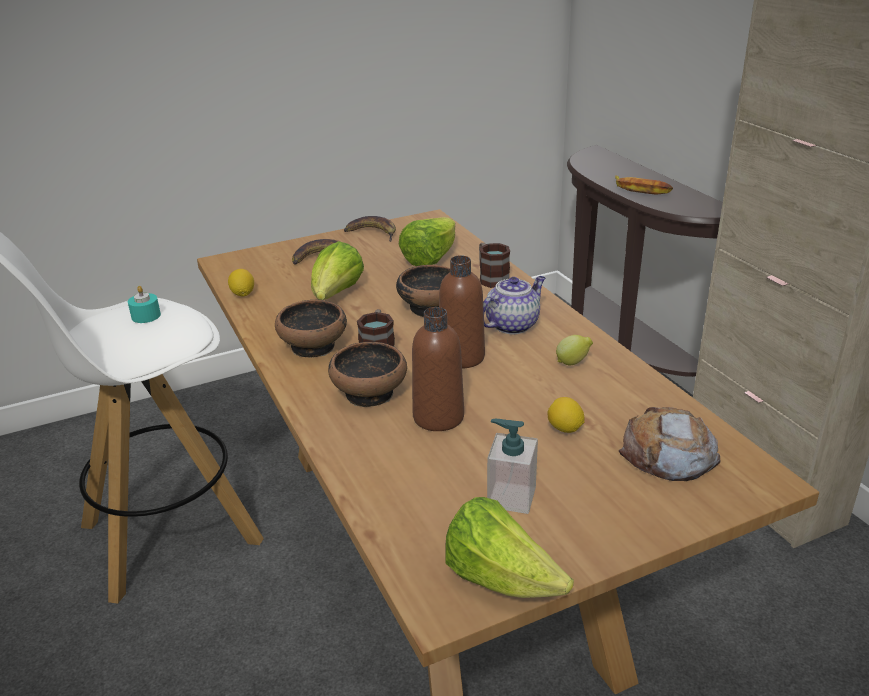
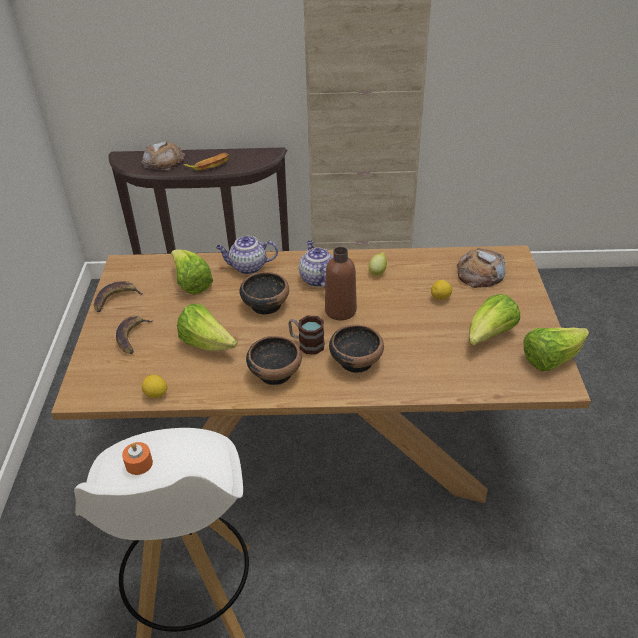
camera: 65 degrees left, 10 degrees up
turquoise candle [128,286,161,323] -> orange candle [122,442,153,475]
brown bottle [412,307,464,431] -> none
mug [479,243,510,288] -> teapot [216,236,278,274]
soap dispenser [487,419,538,514] -> lettuce [469,294,520,345]
none -> bread [142,141,185,170]

